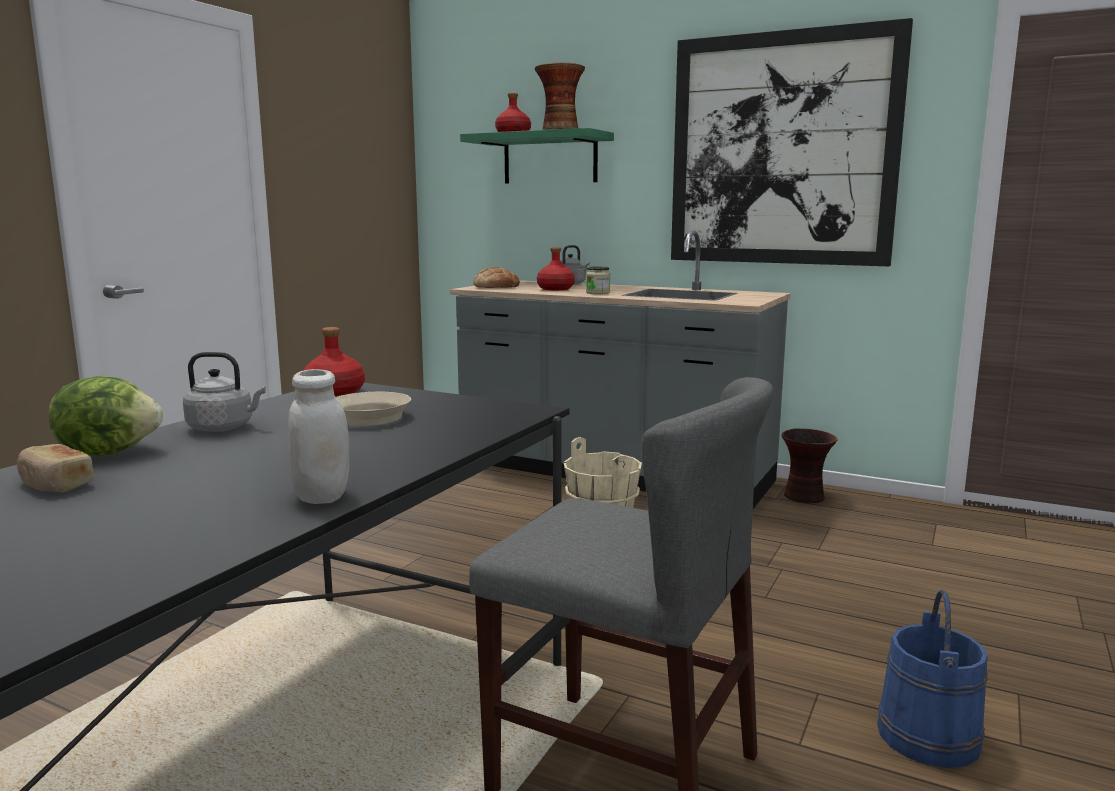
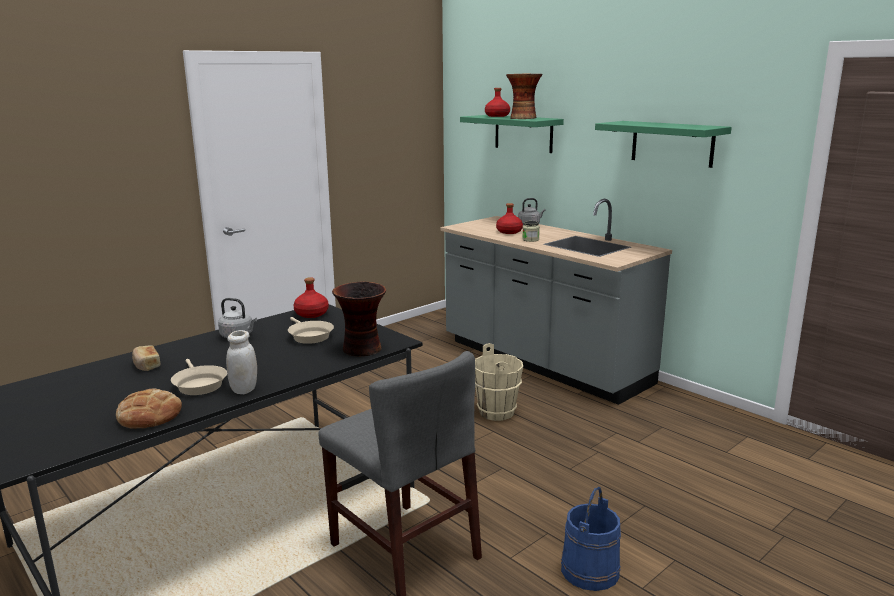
camera: 20 degrees right, 5 degrees up
lettuce [49,376,163,456] -> none
bread [473,267,520,288] -> bread moved to [116,389,182,429]
picture [671,18,913,266] -> green shelf [595,121,732,168]
vase [782,428,837,503] -> vase moved to [332,281,386,356]
none -> beige frying pan [171,359,227,395]

